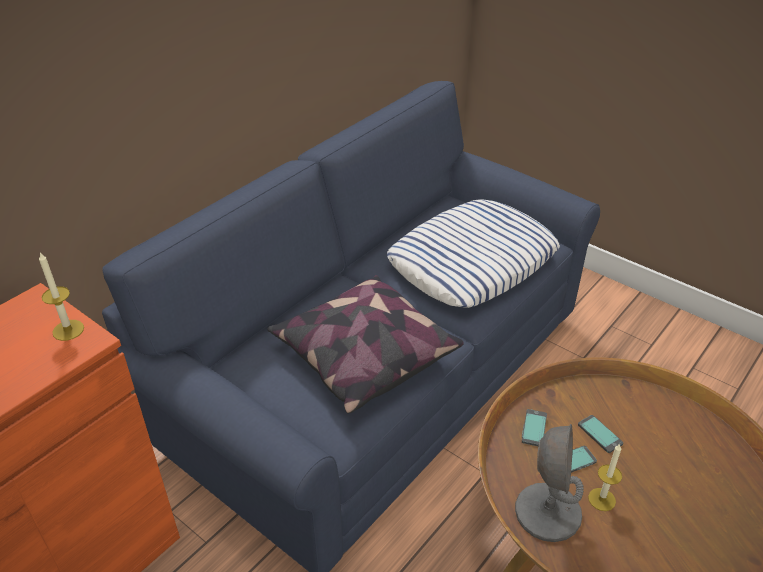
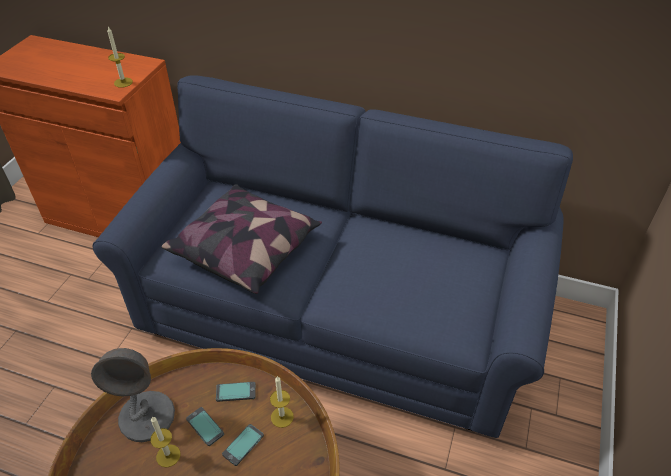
camera: 70 degrees right, 5 degrees up
pillow [387,199,560,308] -> none
none -> candle [270,376,294,428]

